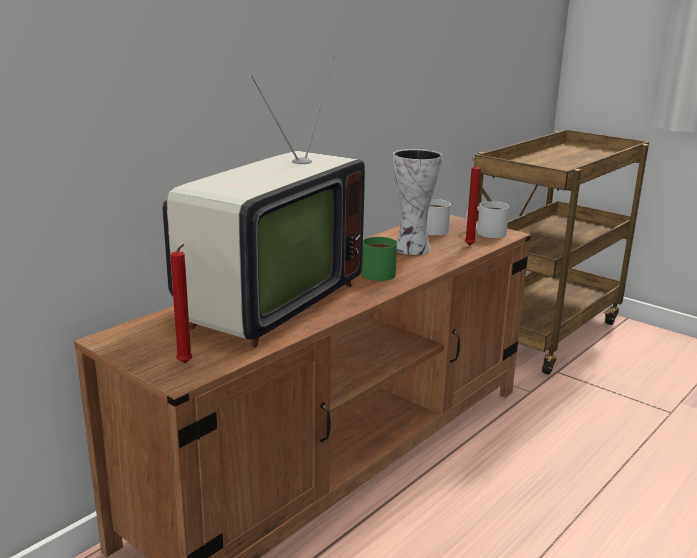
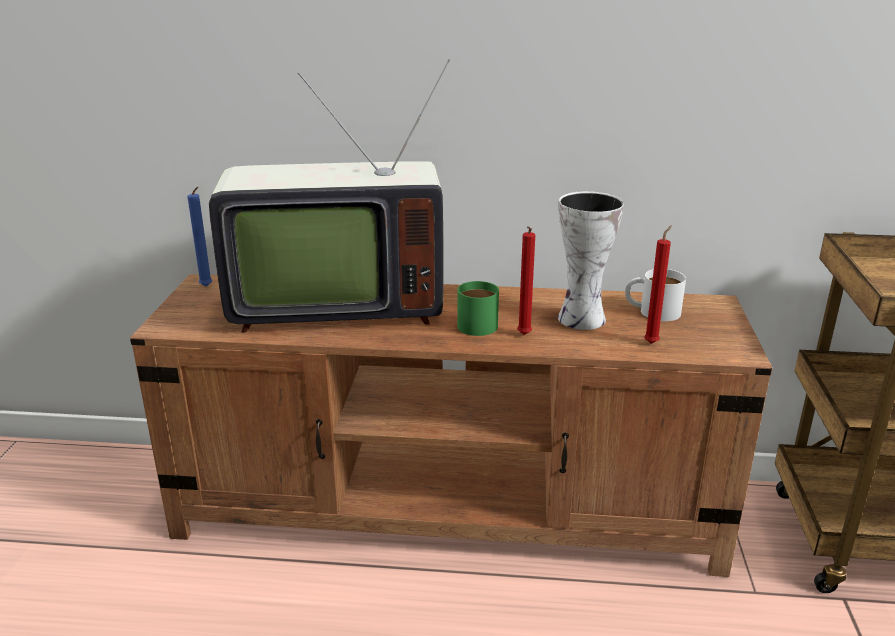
camera: 55 degrees right, 5 degrees up
red candle [170,244,193,363] -> red candle moved to [517,226,535,335]
white mug [466,201,509,238] -> none
none -> blue candle [187,187,212,287]

